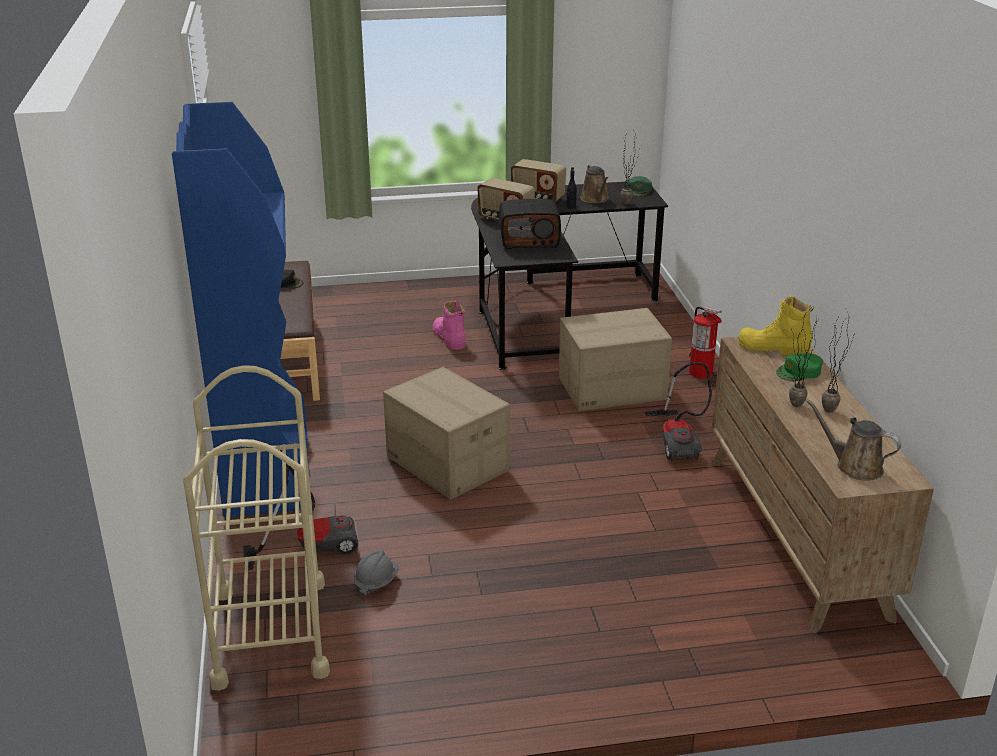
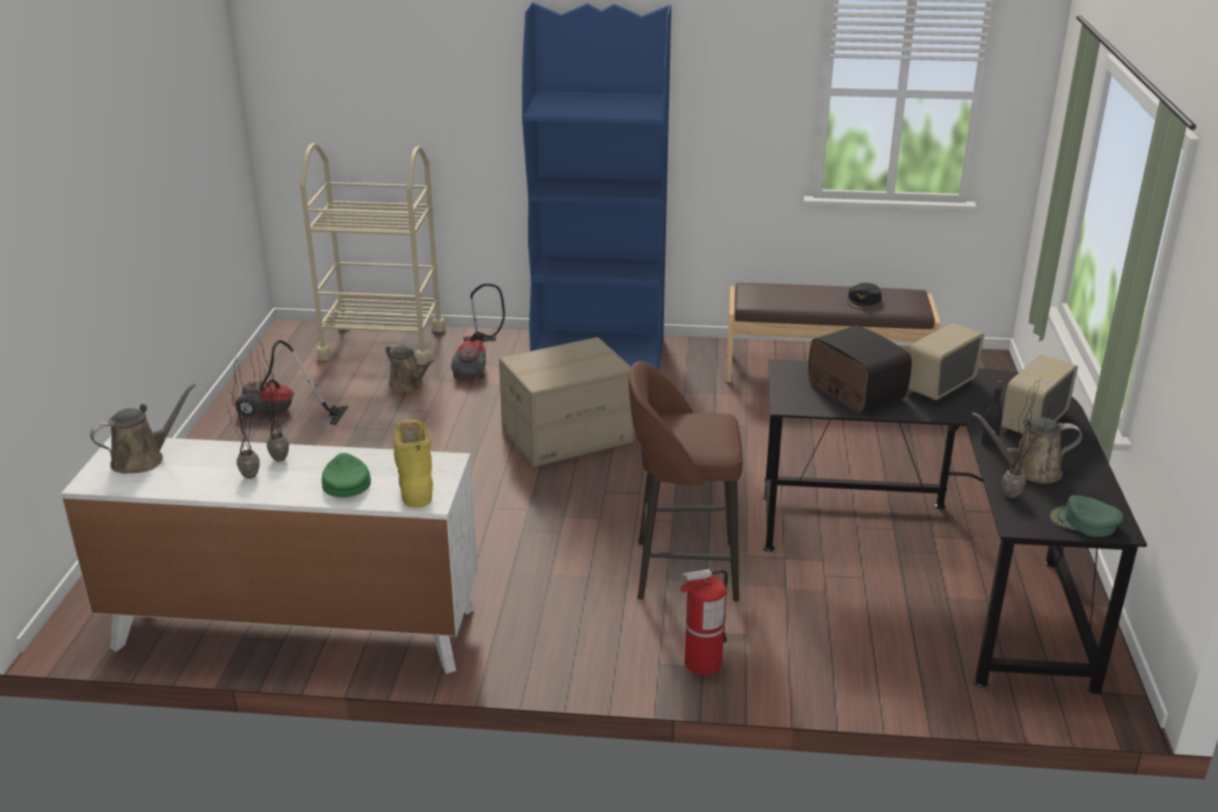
camera: 105 degrees right, 0 degrees up
grey hard hat [354,550,400,596] -> brown watering can [385,344,434,392]
pink boot [433,301,466,350] -> none
radio [499,199,561,249] -> radio turned 135 degrees clockwise [809,325,912,413]
cardboard box [559,308,672,411] -> brown stool [629,361,743,602]
vacuum cleaner [645,362,712,461] -> vacuum cleaner moved to [235,340,348,425]
brown dresser [711,336,934,633] -> white dresser [61,436,478,674]
yellow boot [738,297,814,356] -> yellow boot turned 45 degrees counterclockwise [393,420,433,508]

